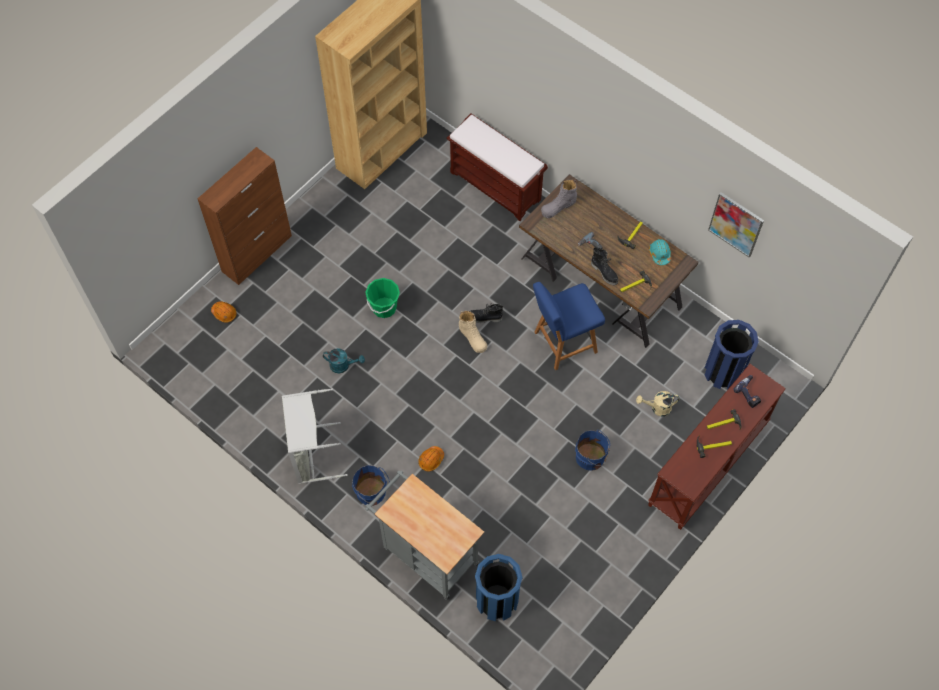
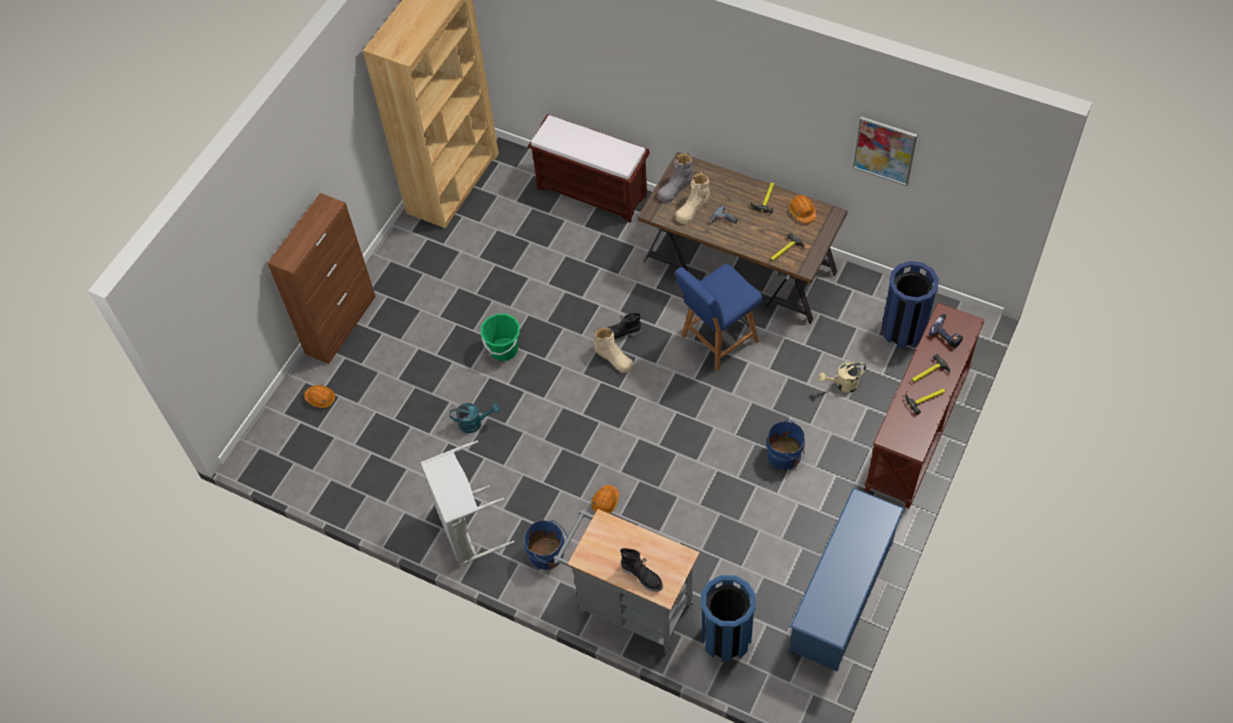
camera: 10 degrees left, 5 degrees down
black boot [591,247,618,285] -> black boot moved to [620,548,663,592]
turquoise hard hat [649,239,671,265] -> orange hard hat [789,195,817,223]
none -> beige boot [675,172,710,224]
none -> blue shoe rack [789,488,905,672]

